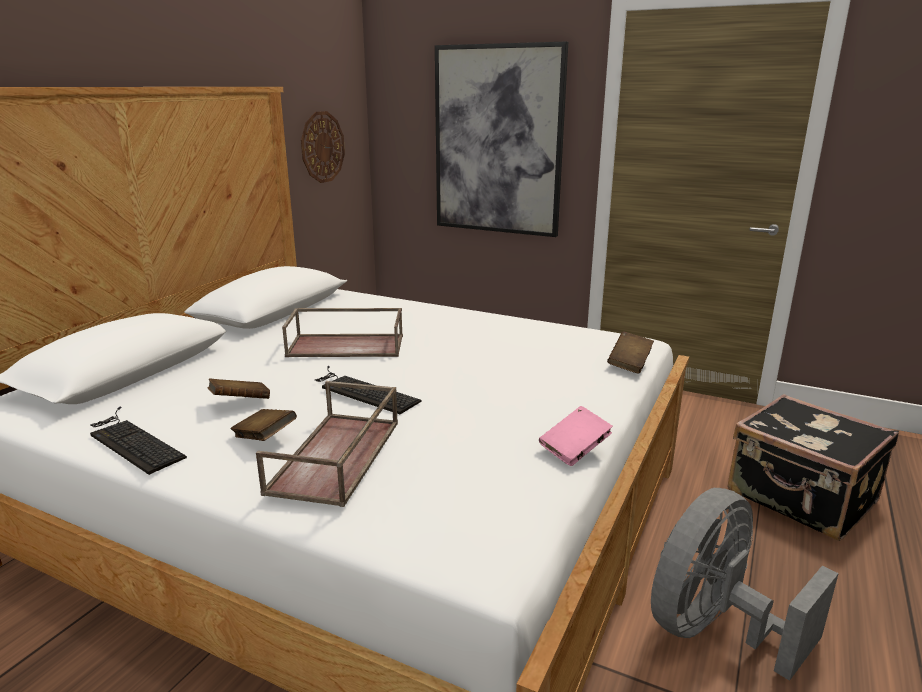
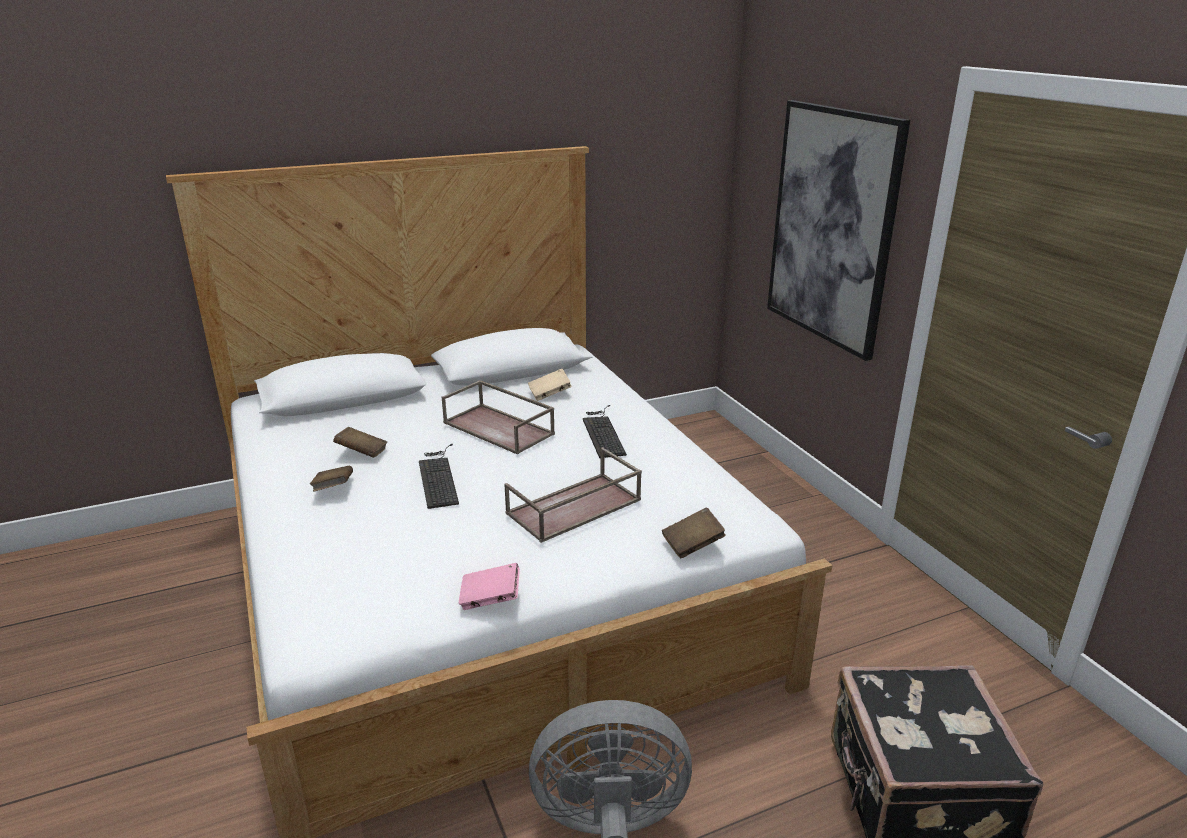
camera: 40 degrees right, 5 degrees up
keyboard [90,406,187,475] -> keyboard moved to [583,405,627,458]
brown tray [256,381,398,507] -> brown tray moved to [504,447,642,543]
wall clock [301,111,345,183] -> none
none -> beige book [528,369,572,401]

